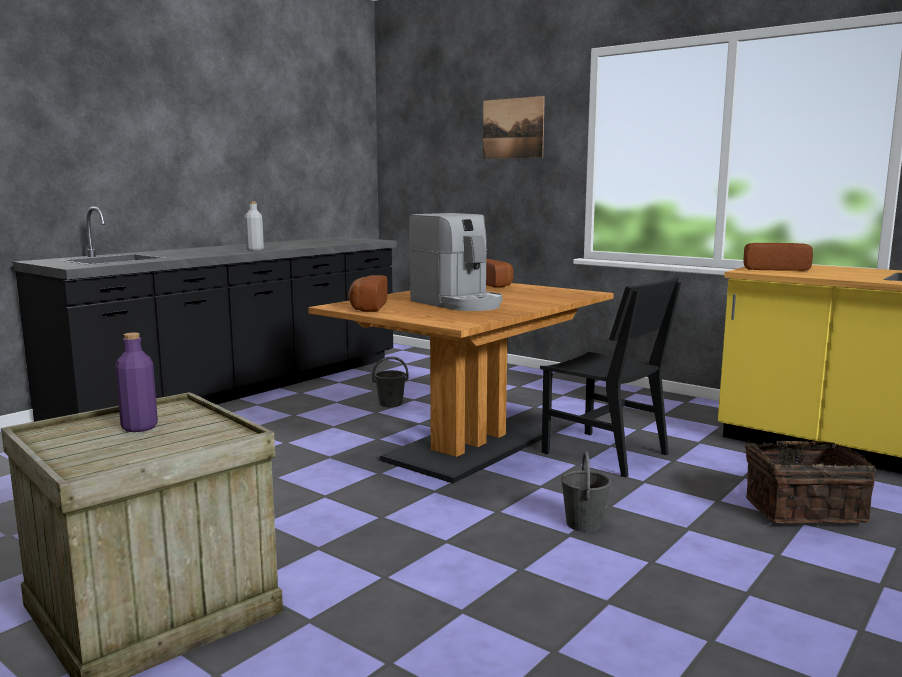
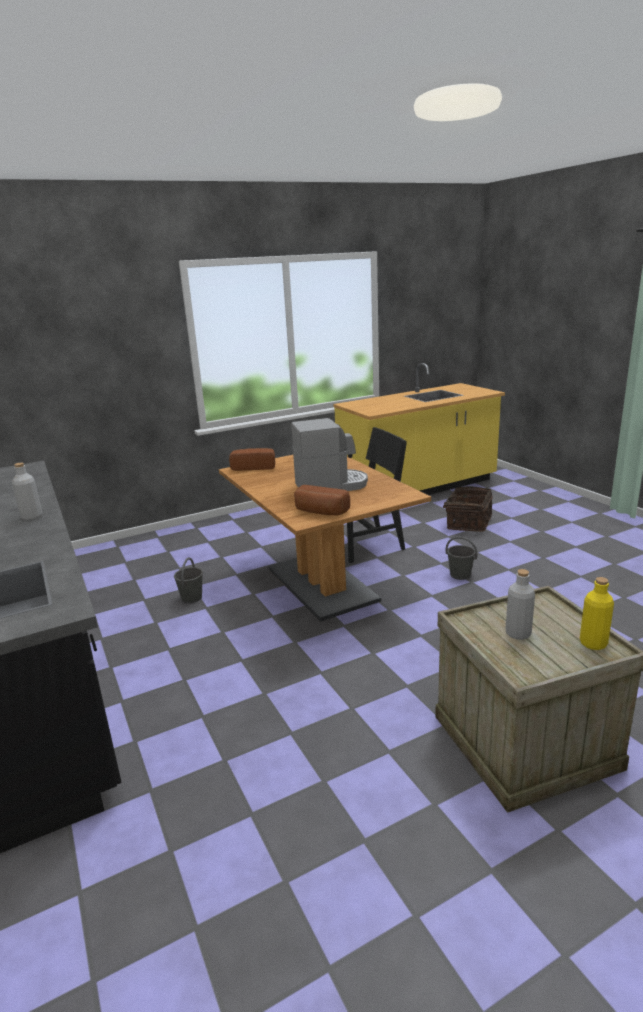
camera: 65 degrees left, 10 degrees up
purple bottle [115,333,158,432] -> grey bottle [506,569,535,640]
picture [483,96,545,159] -> none
bread [743,243,813,271] -> none
none -> yellow bottle [580,577,614,650]

